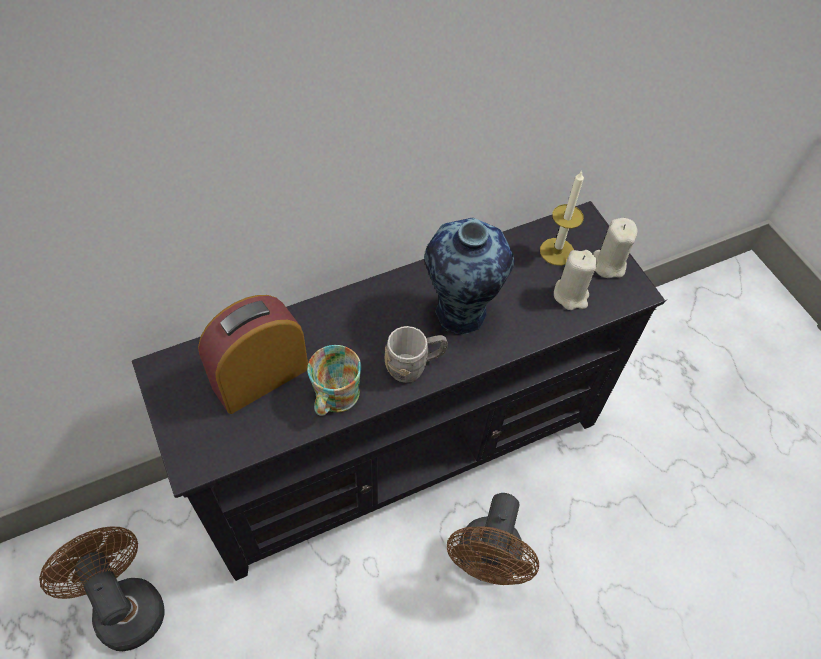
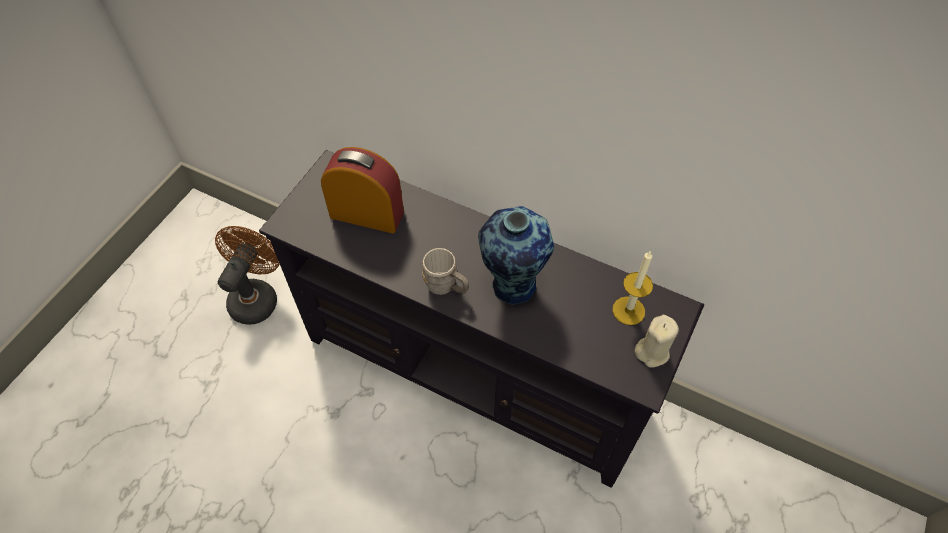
camera: 55 degrees right, 0 degrees up
mug [307,345,361,416] -> none
brown fan [447,493,539,585] -> none
beige candle [554,250,597,310] -> none

